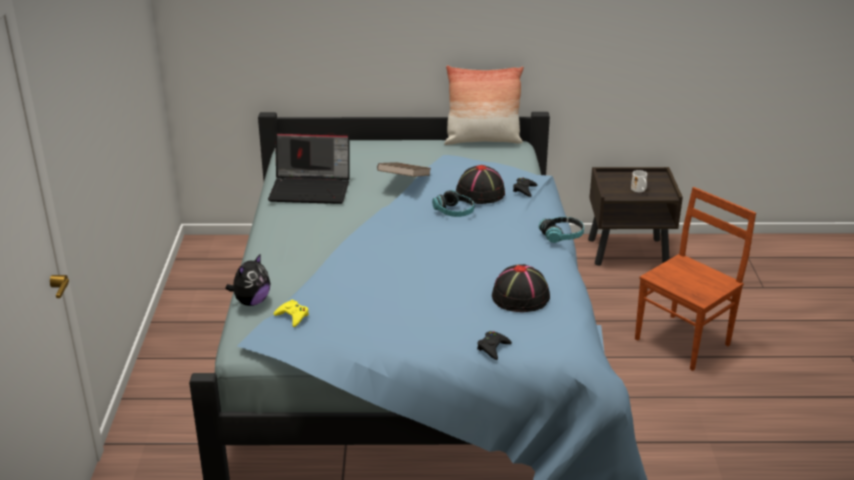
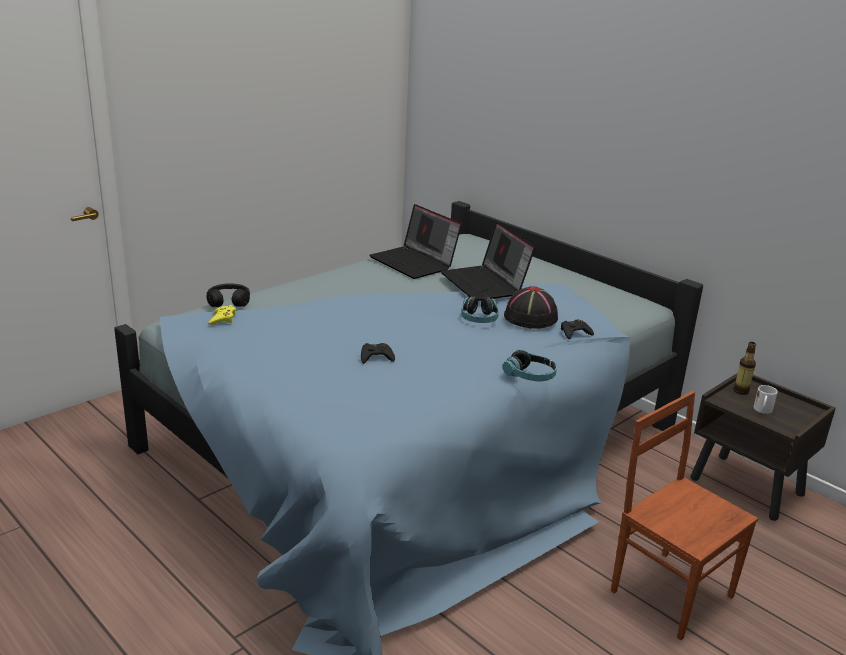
camera: 45 degrees right, 5 degrees down
plush toy [226,253,271,306] -> black headphones [206,284,250,307]
brown book [377,162,431,177] -> laptop [441,222,535,301]
pillow [444,65,524,145] -> none
black game controller [477,331,512,360] -> black game controller moved to [361,343,395,364]
black hat [492,264,550,312] -> none
brown chair [635,187,756,371] -> brown chair turned 135 degrees counterclockwise [611,391,758,640]
none -> bottle [733,342,756,395]

